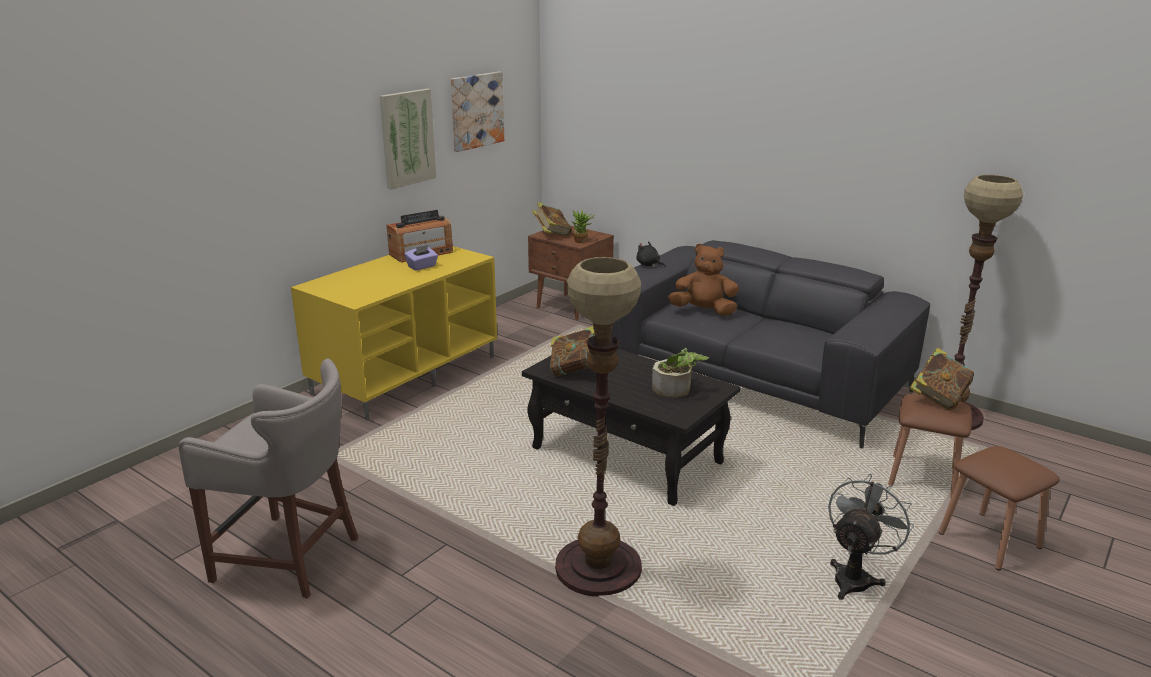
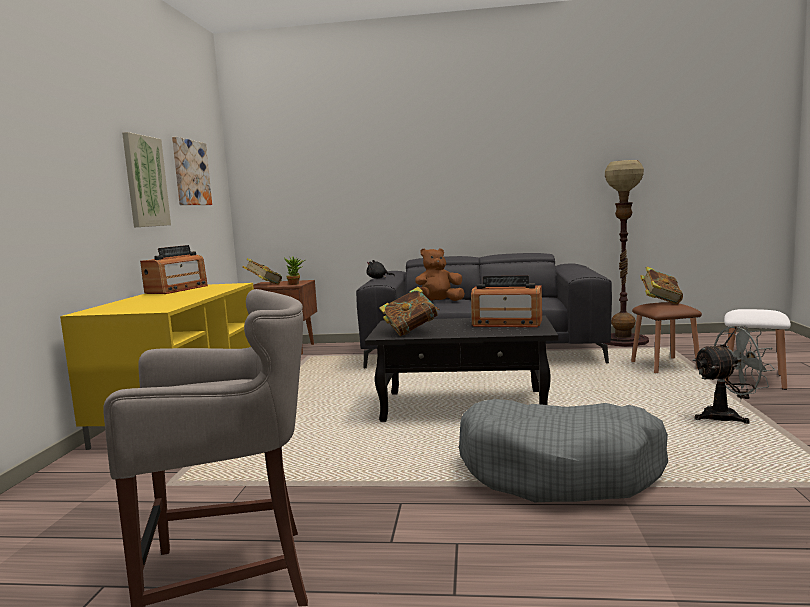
camera: 30 degrees left, 15 degrees down
purple tissue box [404,245,438,270] -> none
floor lamp [555,257,642,597] -> grey dog bed [459,399,668,502]
potted plant [652,348,709,398] -> radio [471,275,542,327]
grey fan [828,474,914,600] -> grey fan turned 75 degrees clockwise [693,326,776,424]
brown stool [939,446,1060,571] -> white stool [724,309,791,390]

